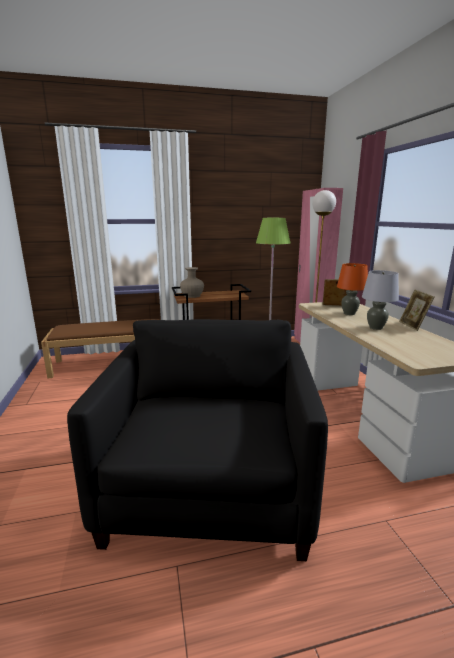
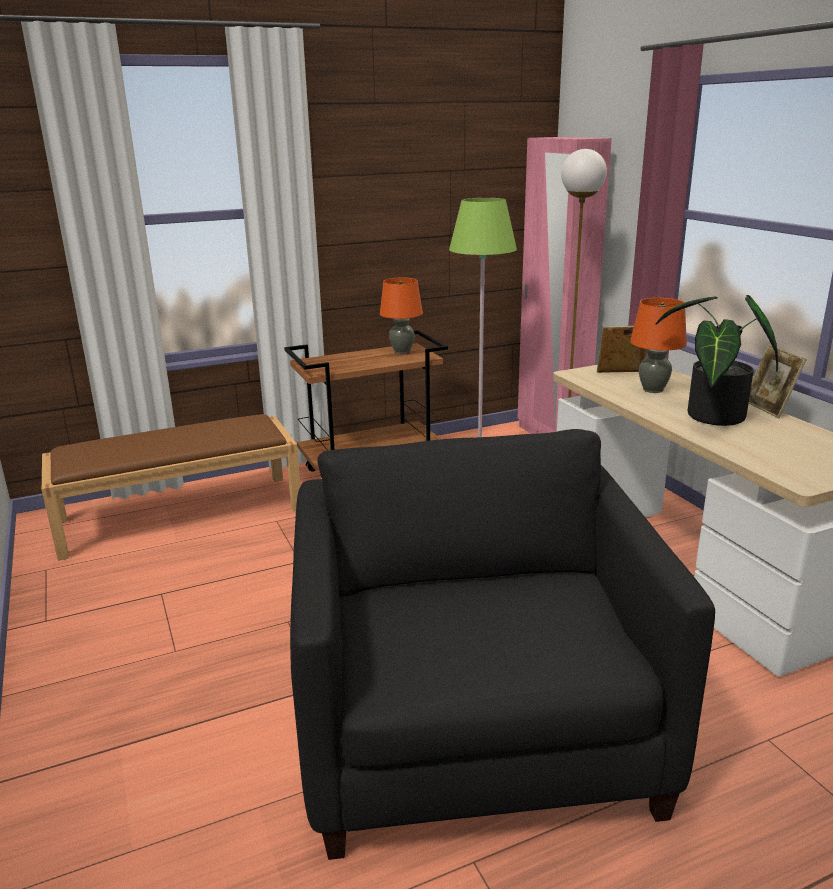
camera: 10 degrees left, 5 degrees up
beige vase [180,267,204,298] -> none
grey table lamp [362,270,399,330] -> potted plant [655,295,778,426]
none -> orange table lamp [380,278,423,354]

